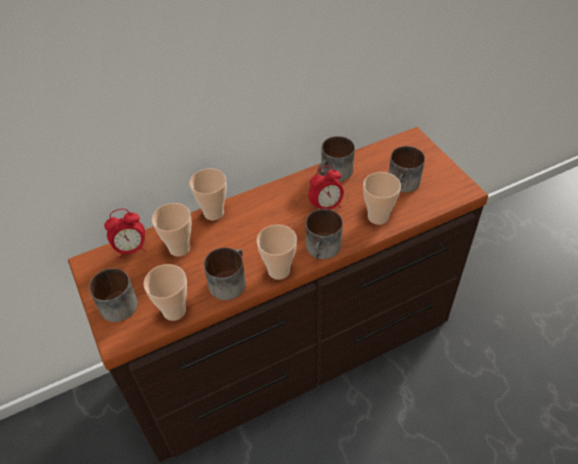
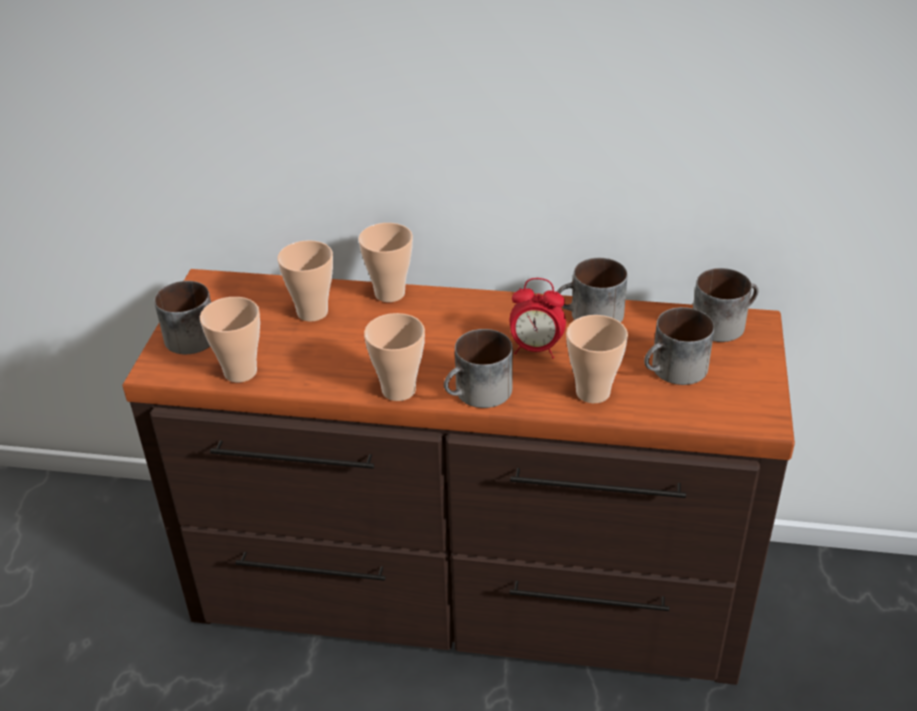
camera: 35 degrees right, 10 degrees down
alarm clock [104,209,146,259] -> none
mug [204,248,246,300] -> mug moved to [693,268,758,342]

